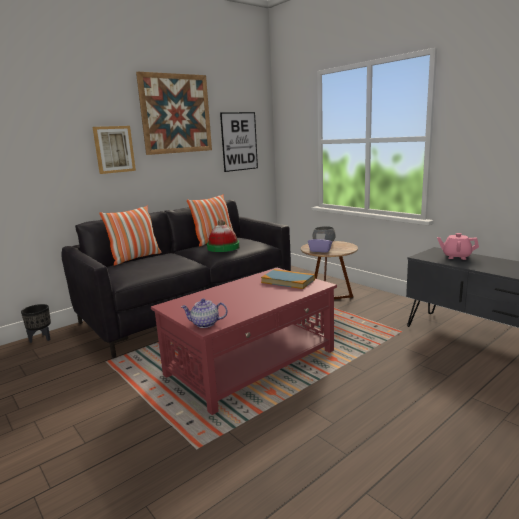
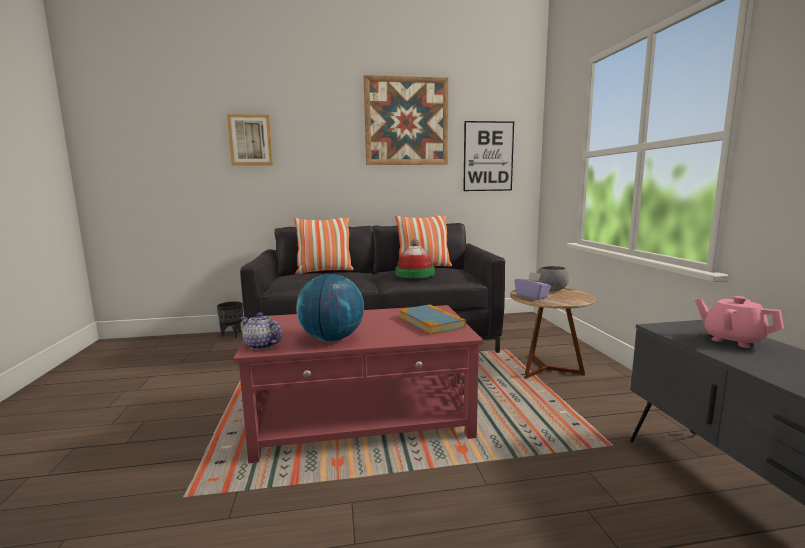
camera: 30 degrees right, 5 degrees down
picture [93,126,136,174] -> picture moved to [227,114,273,165]
none -> globe [296,274,364,341]

